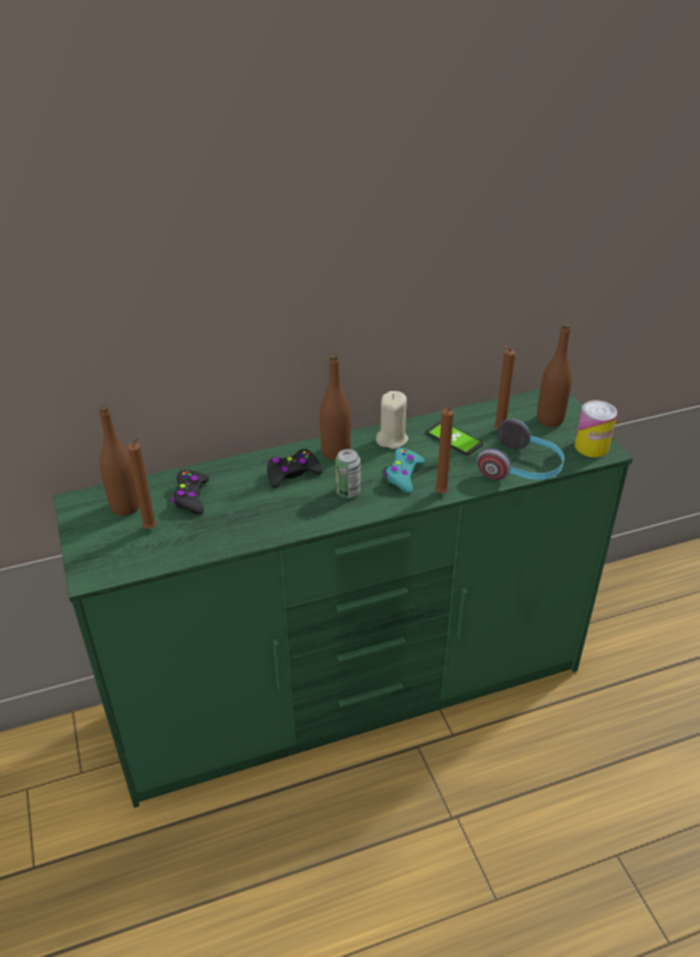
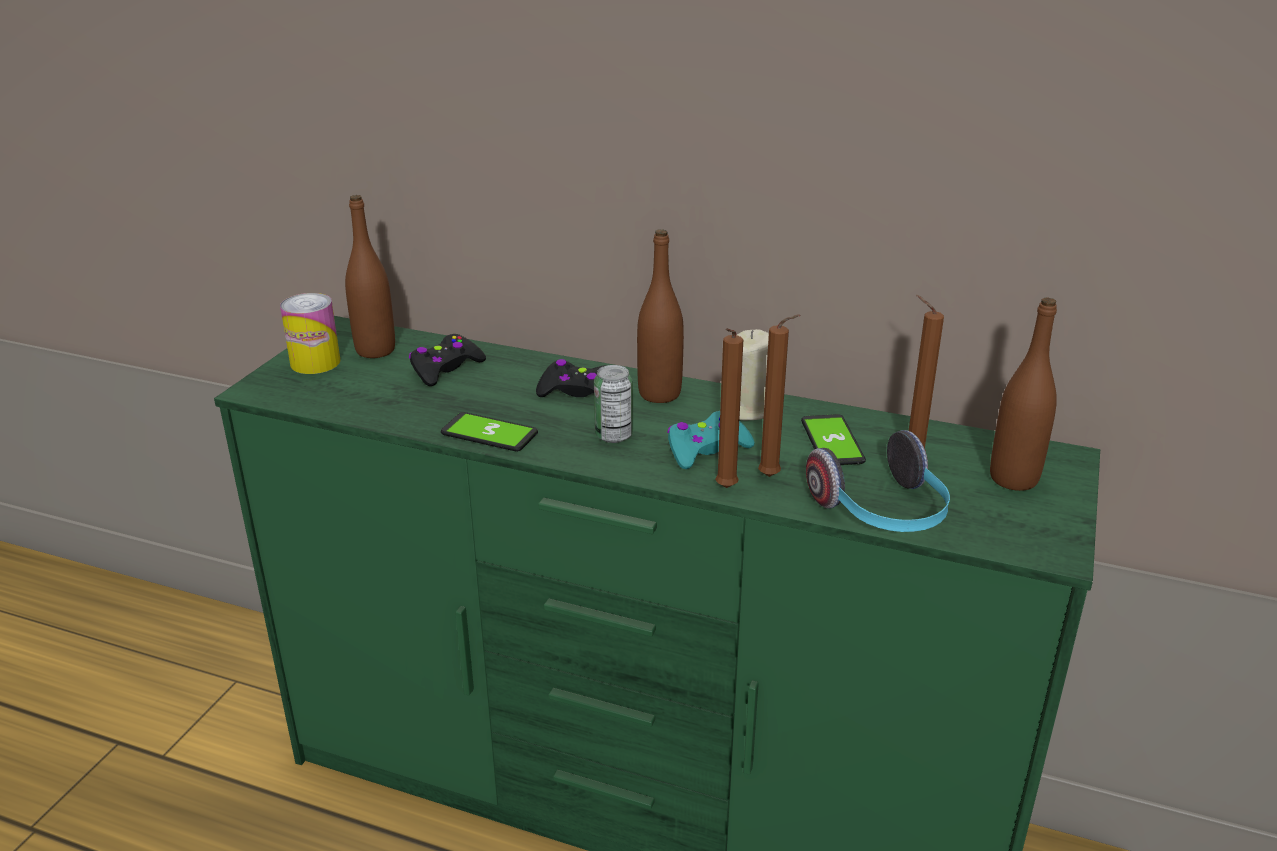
camera: 40 degrees right, 10 degrees down
brown candle [127,434,157,529] -> brown candle moved to [758,314,800,477]
can [575,400,617,458] -> can moved to [280,293,341,374]
none -> phone [441,412,538,451]

